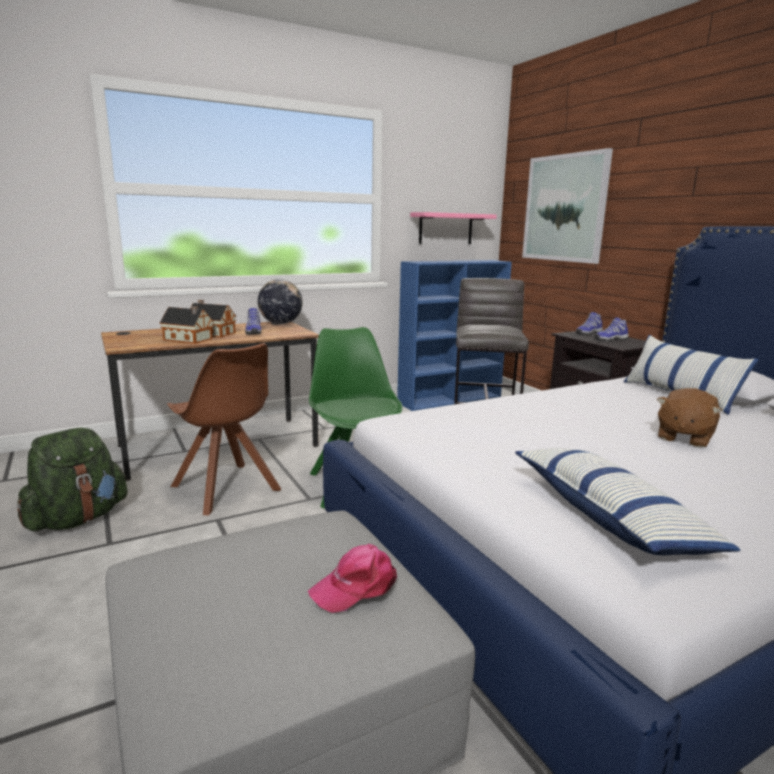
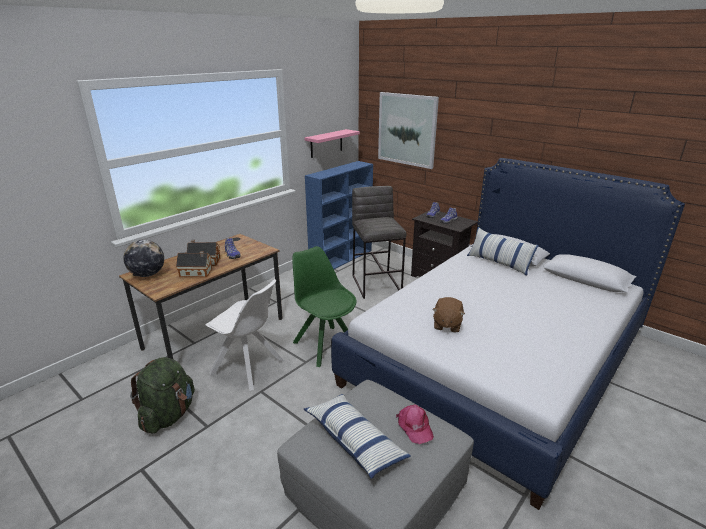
camera: 20 degrees left, 10 degrees up
brown chair [167,343,281,516] -> white chair [205,279,284,391]
globe [258,279,303,324] -> globe moved to [123,240,164,277]
pink cap [308,544,397,613] -> pink cap turned 60 degrees counterclockwise [396,404,434,444]
pillow [515,448,740,555] -> pillow moved to [303,394,411,479]
brown plush toy [657,388,722,448] -> brown plush toy moved to [432,297,465,333]

